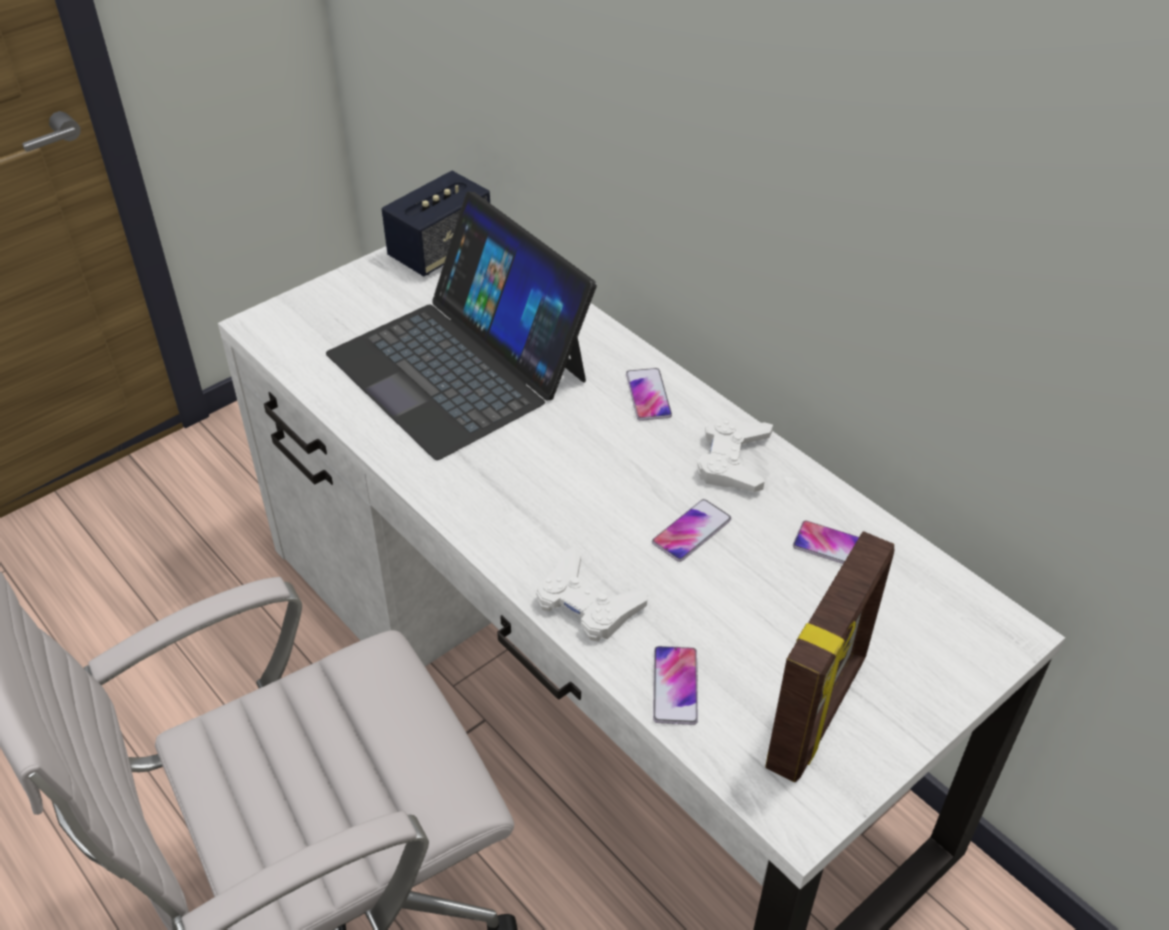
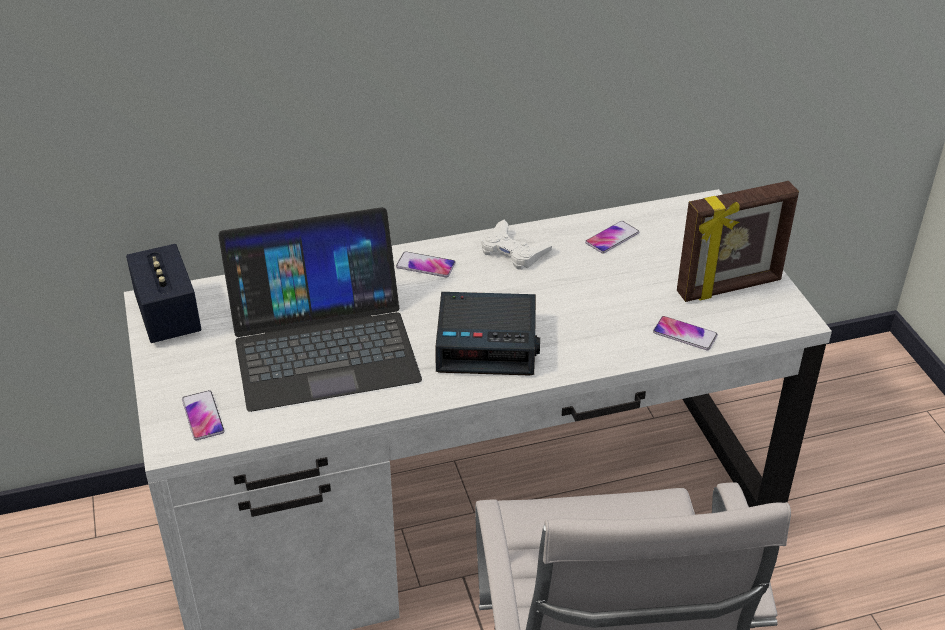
camera: 65 degrees left, 5 degrees down
white game controller [536,546,648,642] -> none
phone [652,499,731,562] -> phone moved to [182,390,225,440]
picture frame [765,531,894,782] -> picture frame turned 105 degrees clockwise [677,181,799,302]
none -> alarm clock [436,292,540,376]

